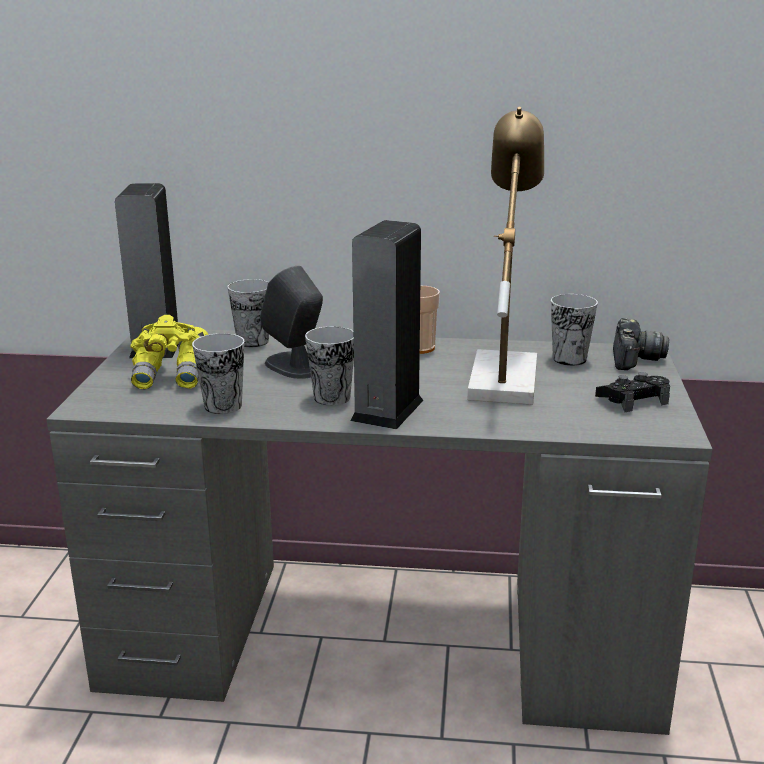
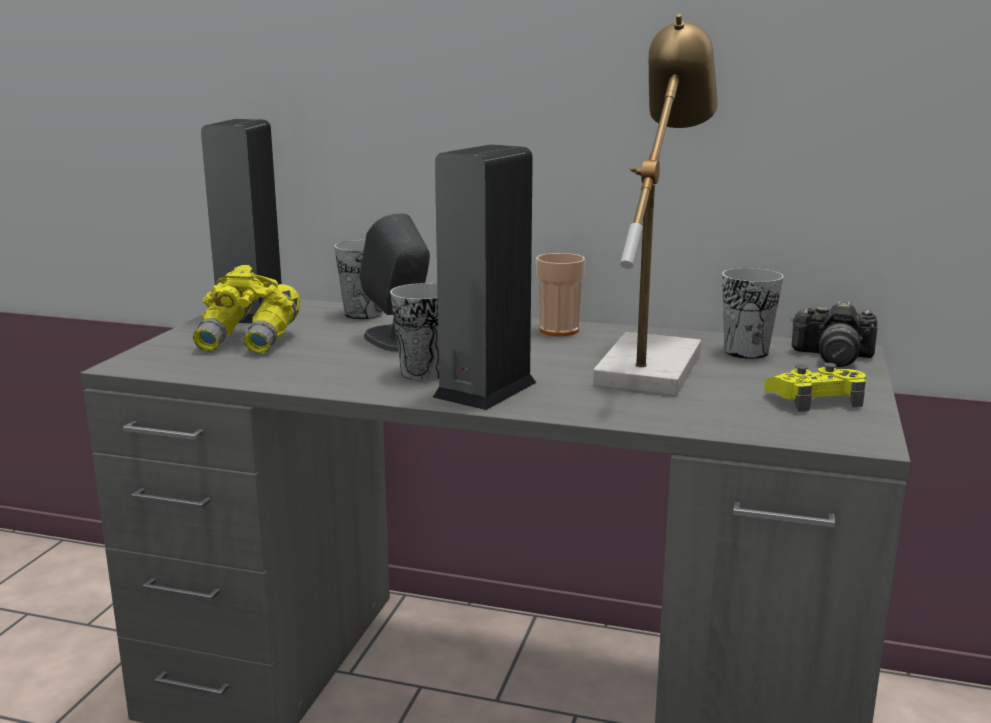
camera: 10 degrees right, 5 degrees down
cup [192,333,245,414] -> none
black game controller [595,372,670,412] -> yellow game controller [764,363,866,412]
camera [613,318,669,370] -> camera turned 90 degrees clockwise [791,301,877,367]

